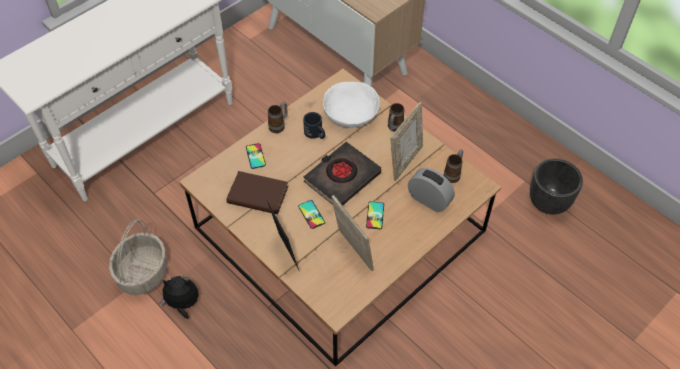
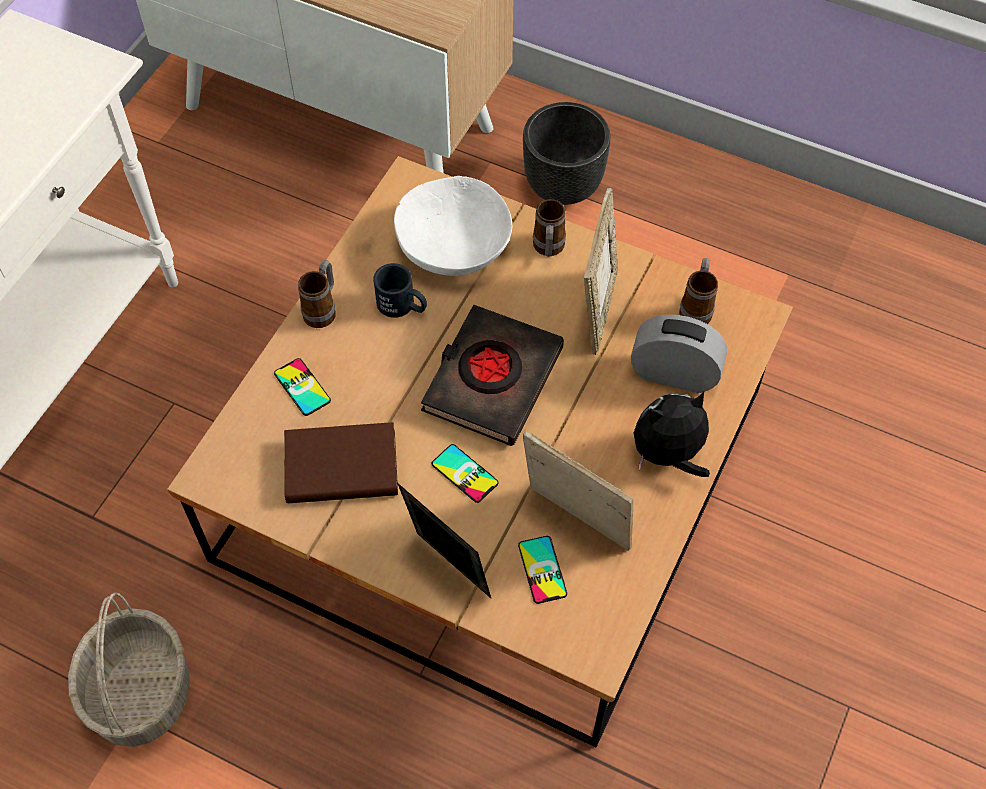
camera: 20 degrees left, 5 degrees up
plush toy [159,276,199,319] -> plush toy moved to [634,392,710,477]
phone [366,202,384,229] -> phone moved to [518,536,567,604]
black planter [530,159,583,215] -> black planter moved to [523,102,611,205]

